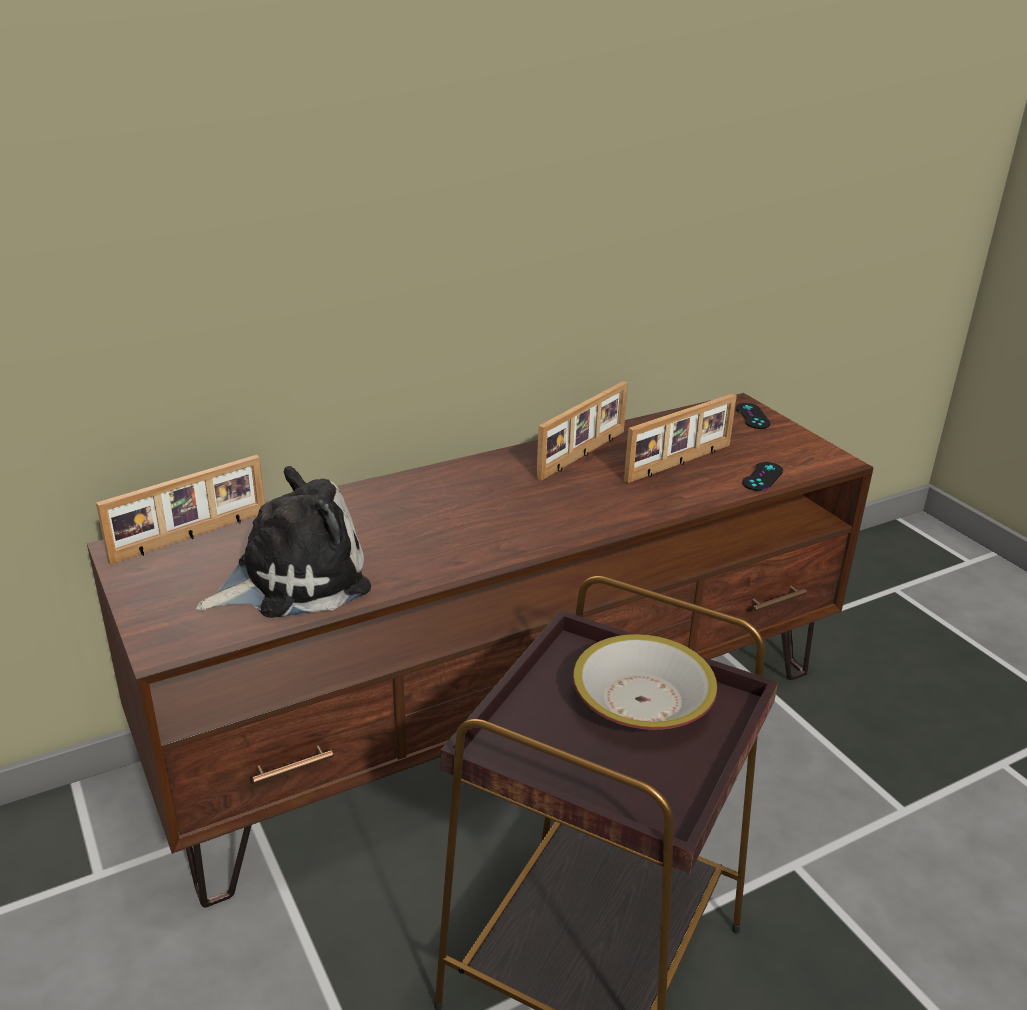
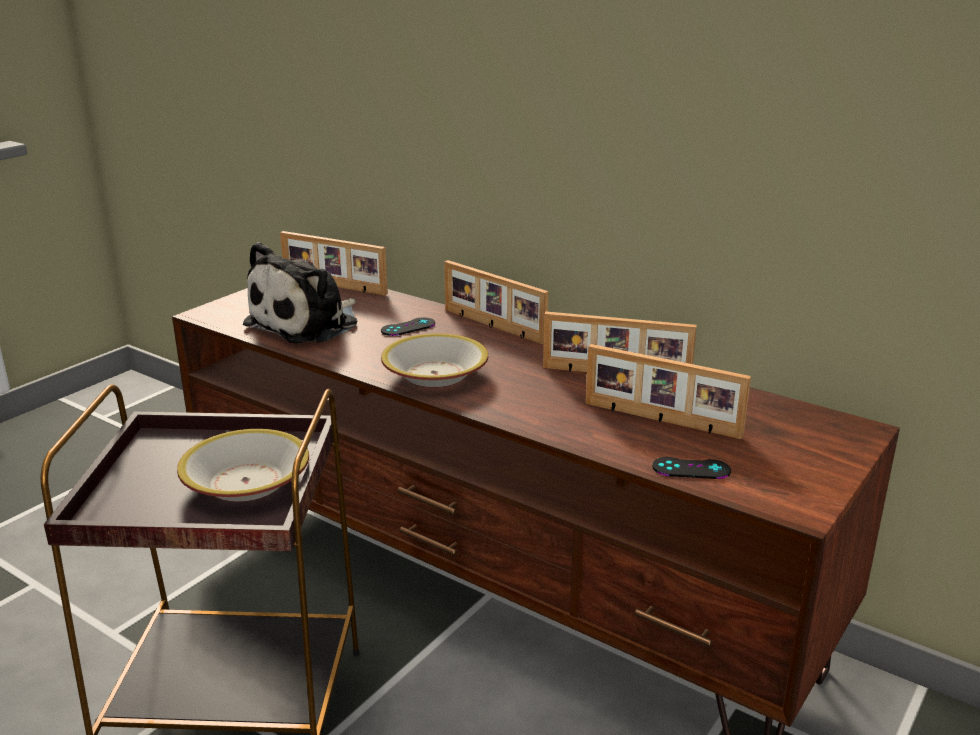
camera: 65 degrees right, 5 degrees down
plush toy [196,466,371,618] -> plush toy turned 90 degrees clockwise [243,242,358,344]
black game controller [735,403,771,429] -> black game controller moved to [381,317,435,336]
none -> bowl [381,333,488,388]
none -> picture frame [444,260,549,345]

